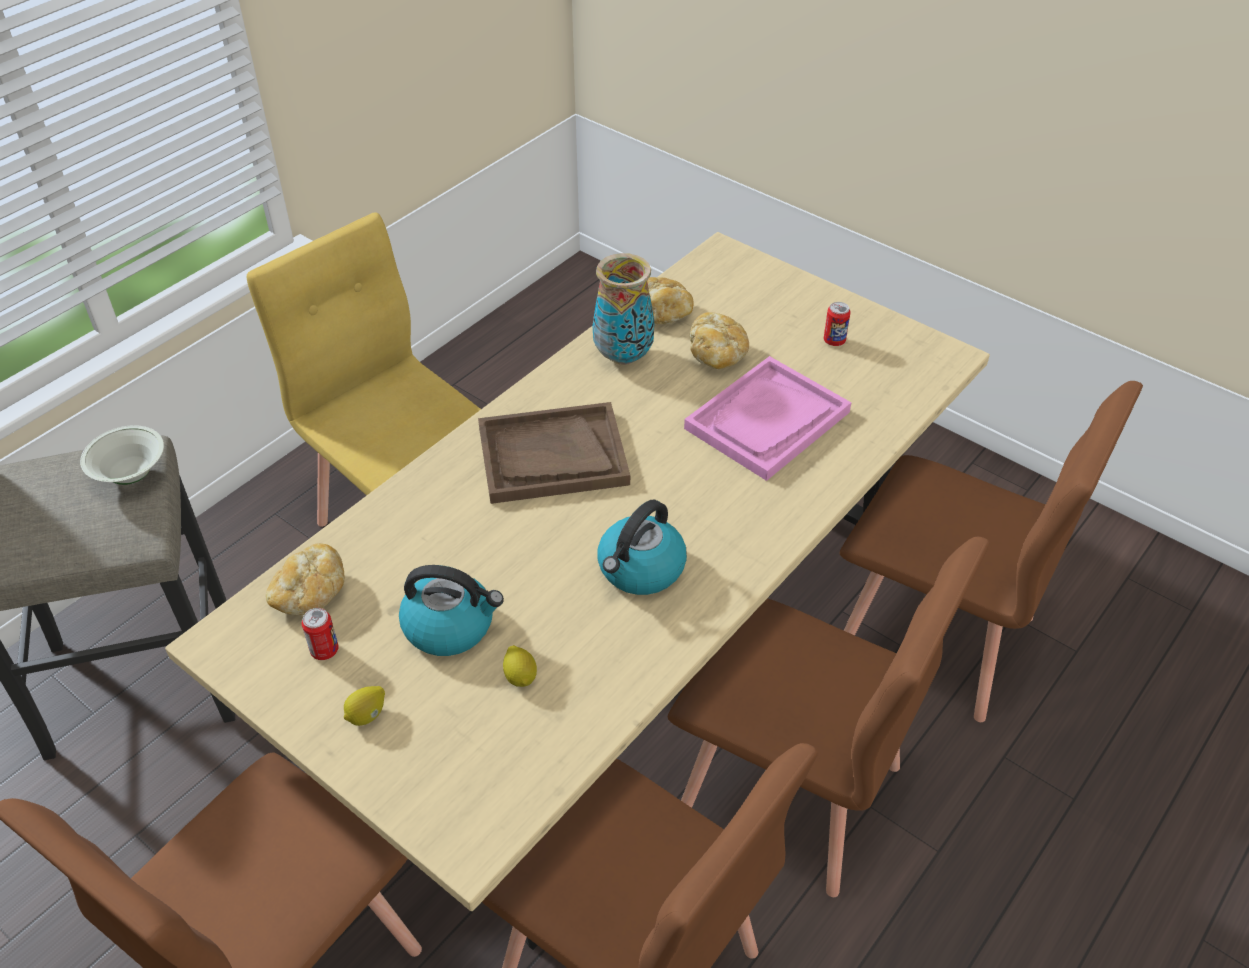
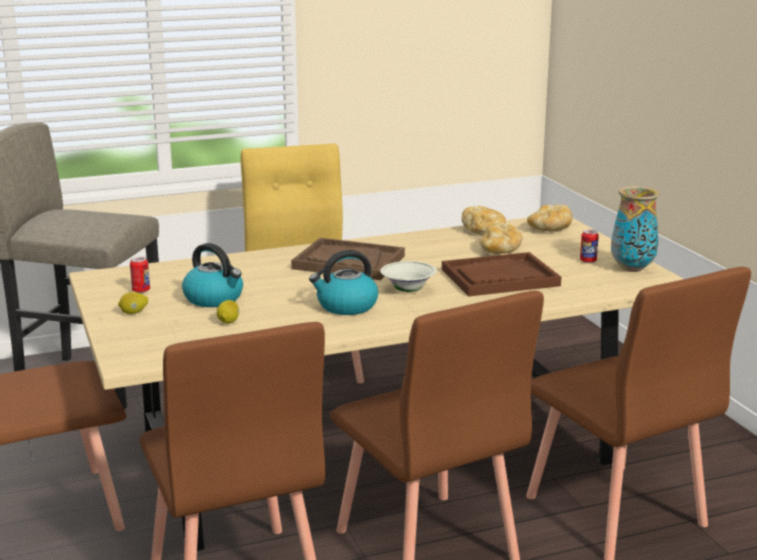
camera: 30 degrees right, 25 degrees down
white bowl [80,425,164,485] -> white bowl moved to [380,261,437,292]
bread [266,543,344,615] -> bread moved to [527,205,572,231]
vase [592,253,655,365] -> vase moved to [611,186,660,272]
pink tray [684,356,851,481] -> brown tray [442,252,561,296]

